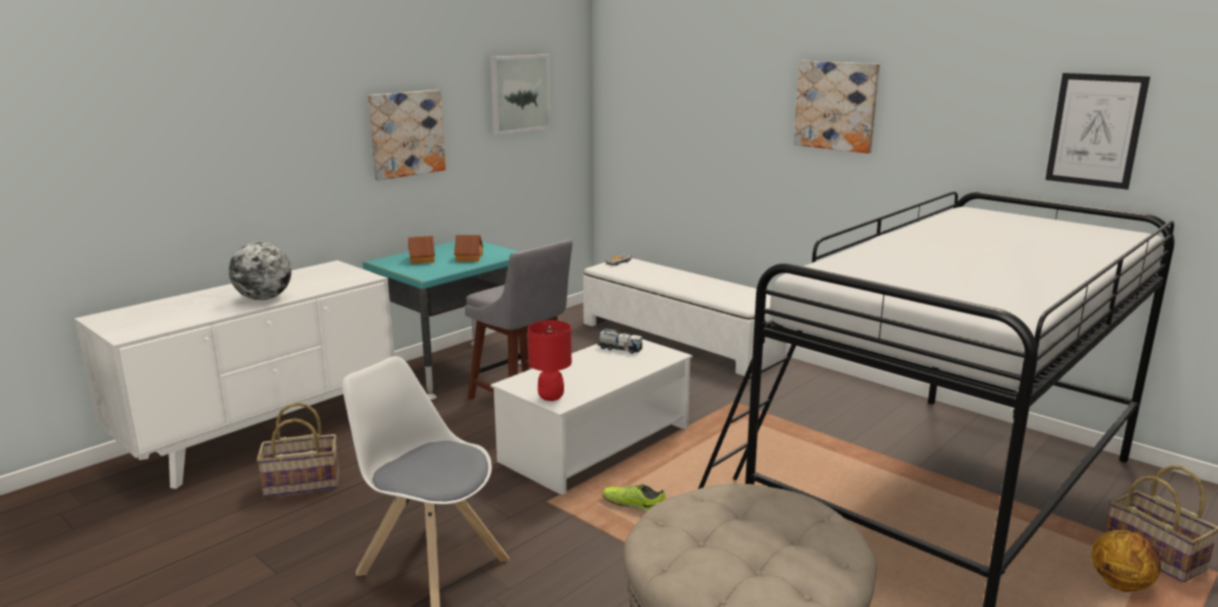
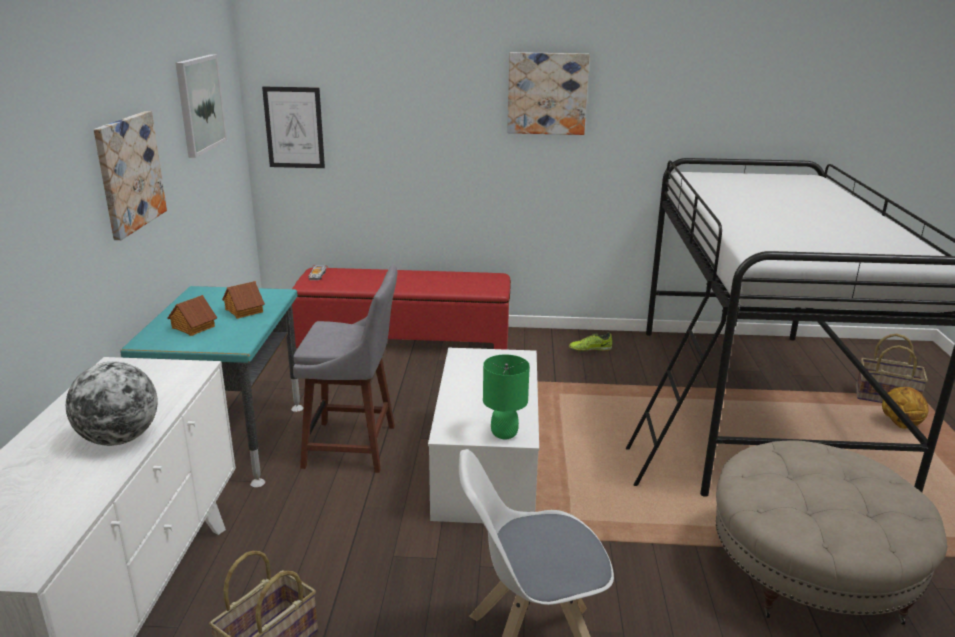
camera: 40 degrees left, 5 degrees up
red table lamp [528,320,572,401] -> green table lamp [483,355,530,440]
white bench [583,258,787,376] -> red bench [292,268,511,350]
toy truck [597,328,643,354] -> none
shoe [602,484,667,512] -> shoe moved to [569,332,612,352]
picture [1045,73,1150,190] -> picture moved to [262,87,325,168]

